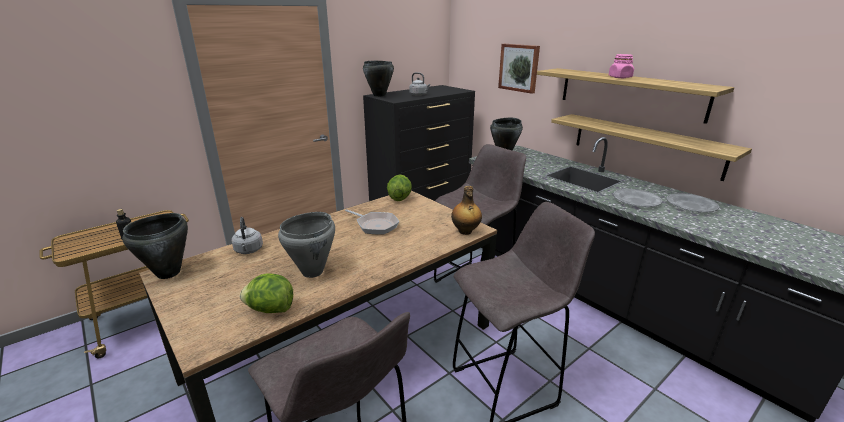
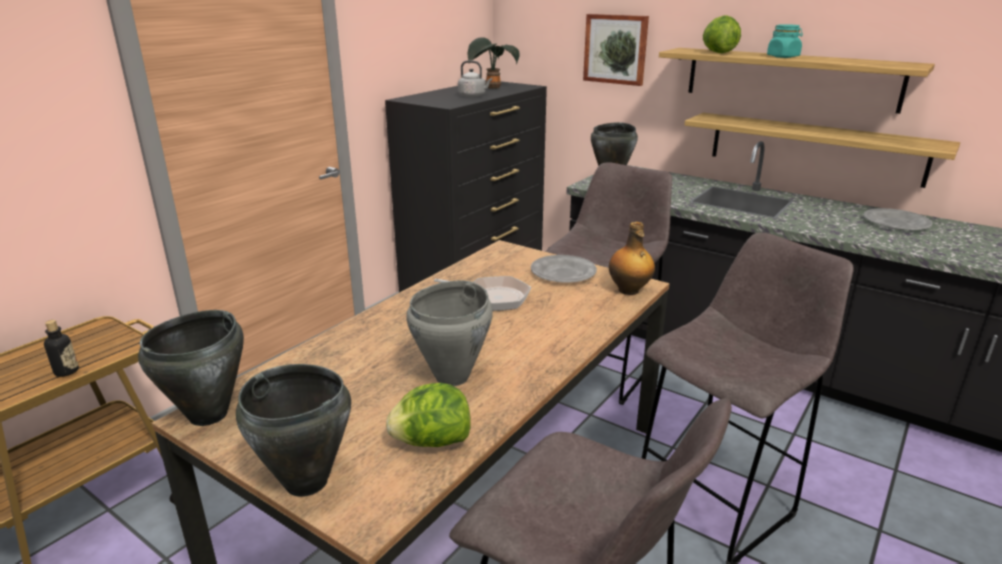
camera: 15 degrees left, 0 degrees up
grey kettle [231,217,263,254] -> none
black cooking pot [363,61,394,97] -> black cooking pot moved to [236,364,351,497]
lettuce [387,174,412,201] -> lettuce moved to [703,15,741,53]
pink jar [609,54,634,78] -> turquoise jar [767,24,803,58]
grey plate [613,189,662,207] -> grey plate moved to [531,255,597,283]
none -> potted plant [467,37,519,89]

